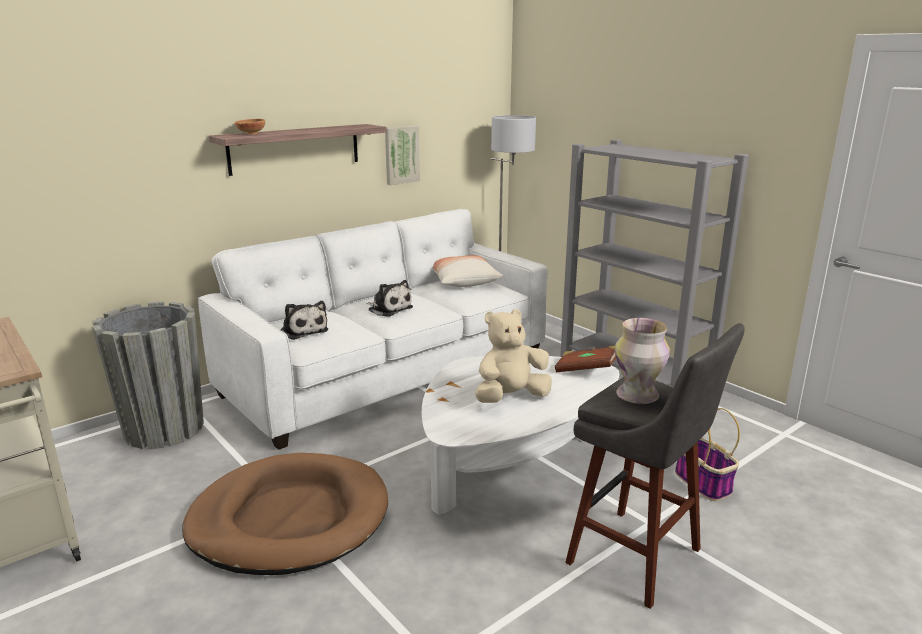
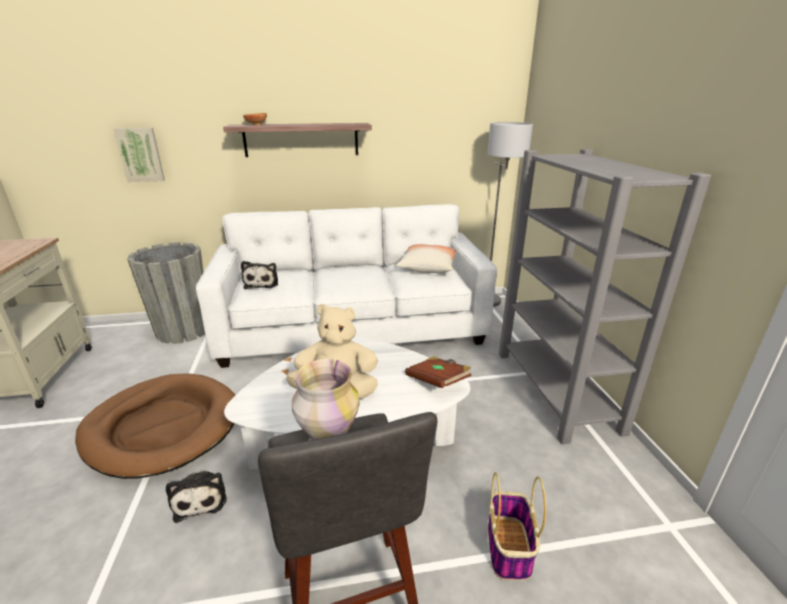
camera: 30 degrees right, 5 degrees up
plush toy [366,280,413,317] -> plush toy moved to [166,471,227,523]
picture [385,126,420,185] -> picture moved to [114,128,165,182]

